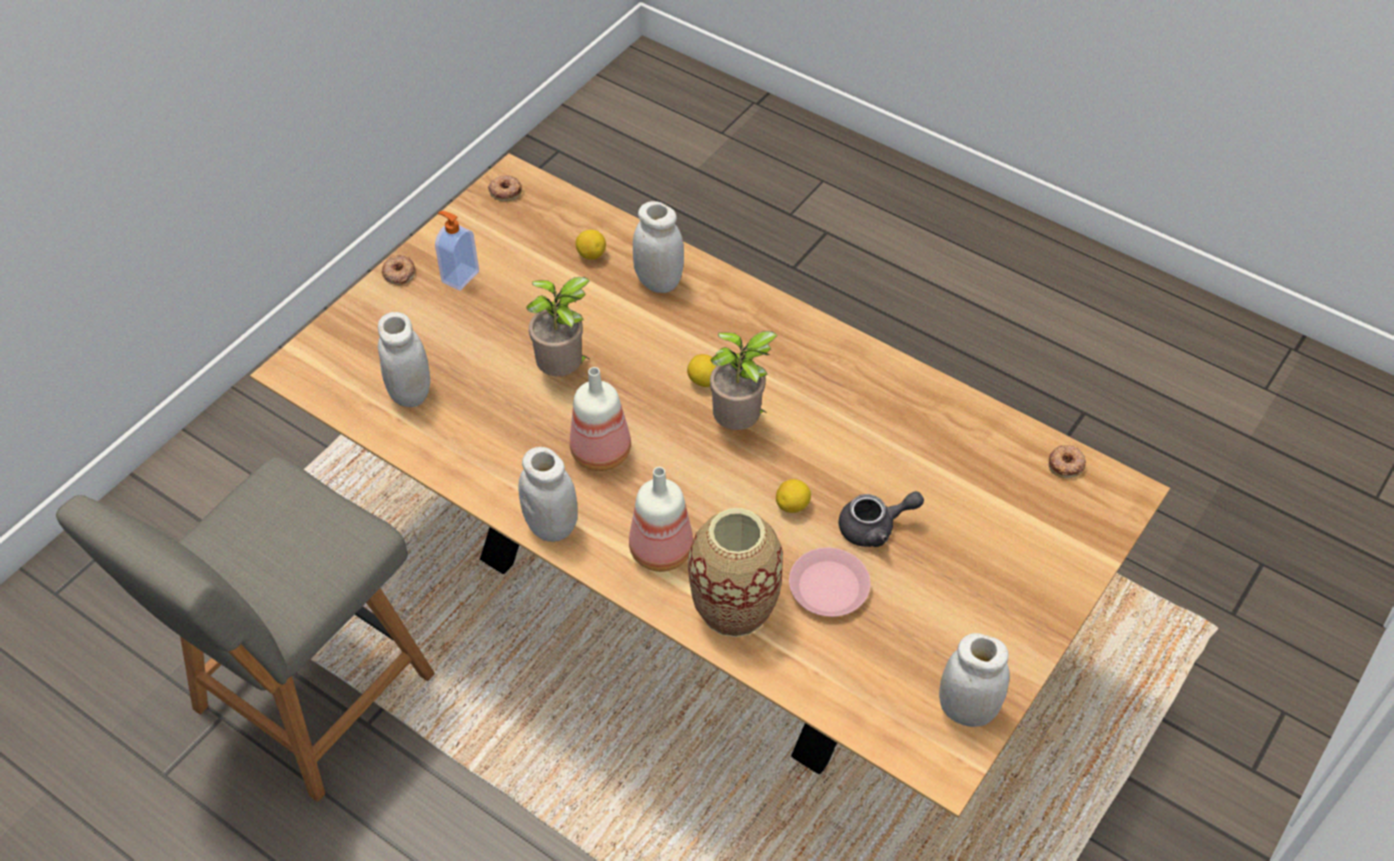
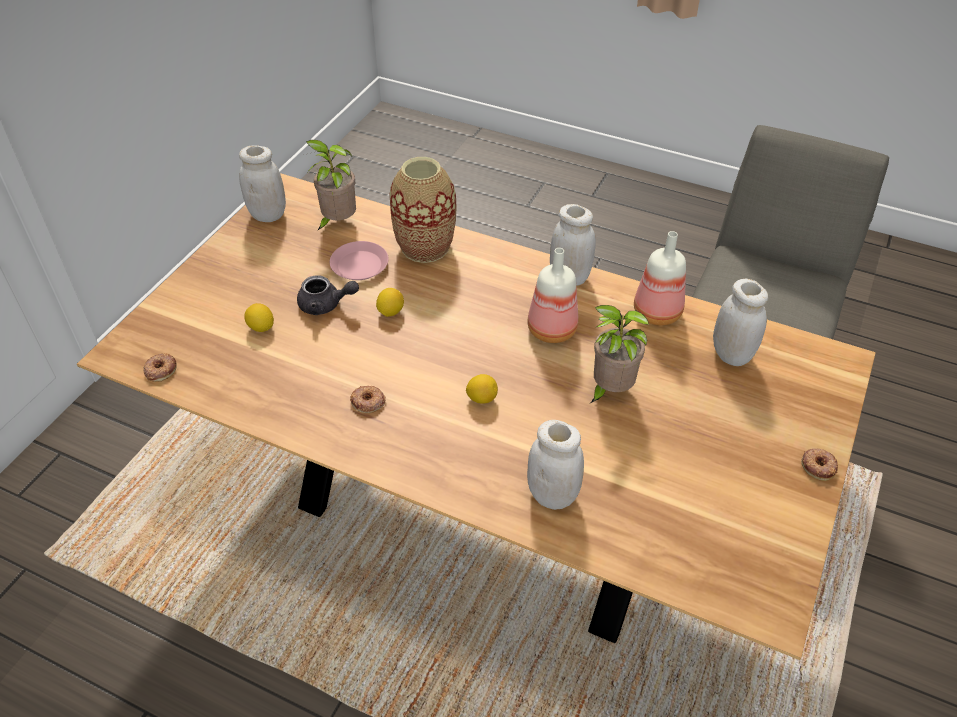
camera: 170 degrees right, 5 degrees down
soap dispenser [435,211,479,291] -> none
donut [488,175,522,202] -> donut moved to [350,386,385,413]
lemon [575,230,606,260] -> lemon moved to [244,303,274,332]
bottle [629,467,693,572] -> bottle moved to [634,231,686,326]
potted plant [710,331,778,430] -> potted plant moved to [306,140,356,231]
grey teapot [839,491,924,547] -> grey teapot turned 150 degrees counterclockwise [297,275,359,315]

